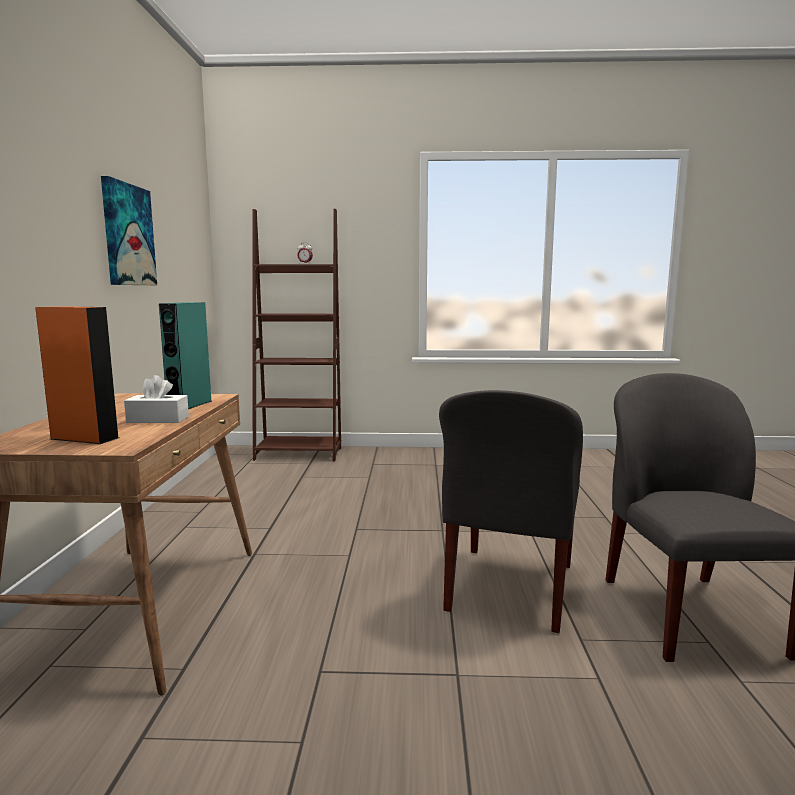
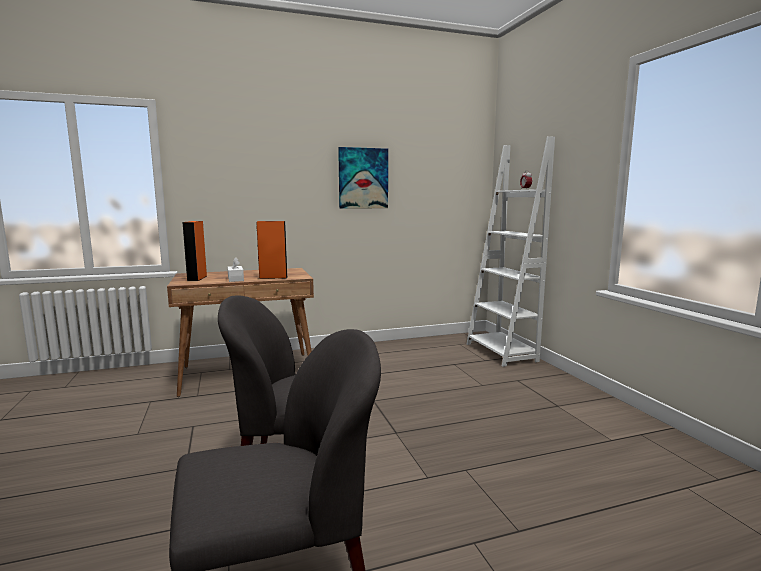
camera: 70 degrees right, 0 degrees up
turquoise speaker [159,302,212,409] -> orange speaker [256,221,288,279]
brown bookcase [252,209,341,462] -> white bookcase [466,136,555,367]

